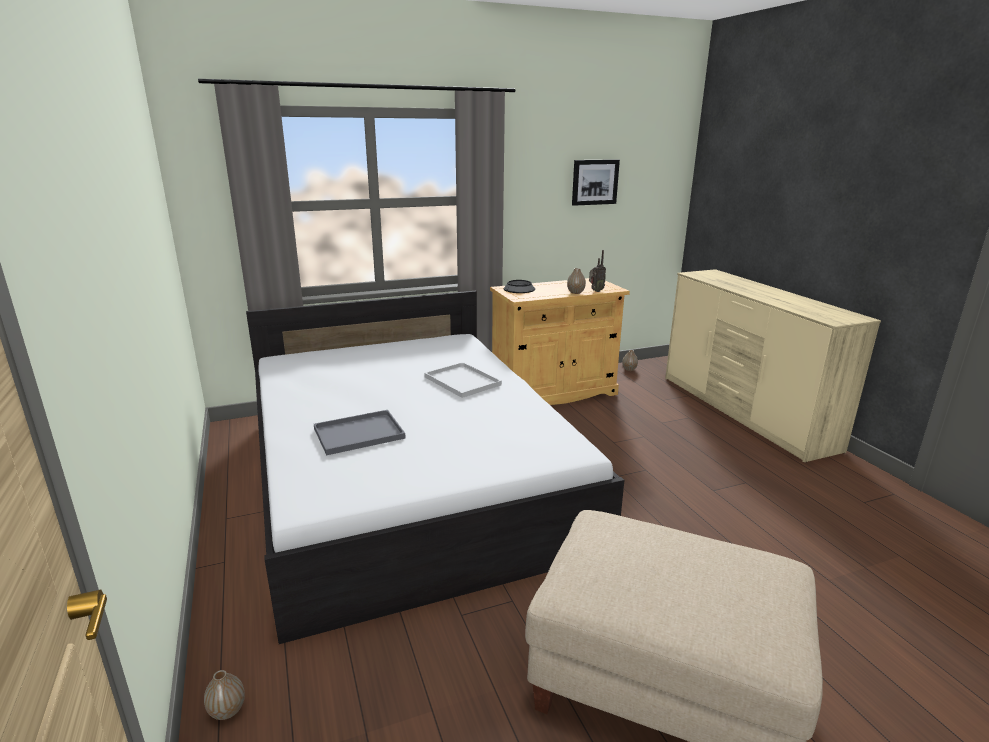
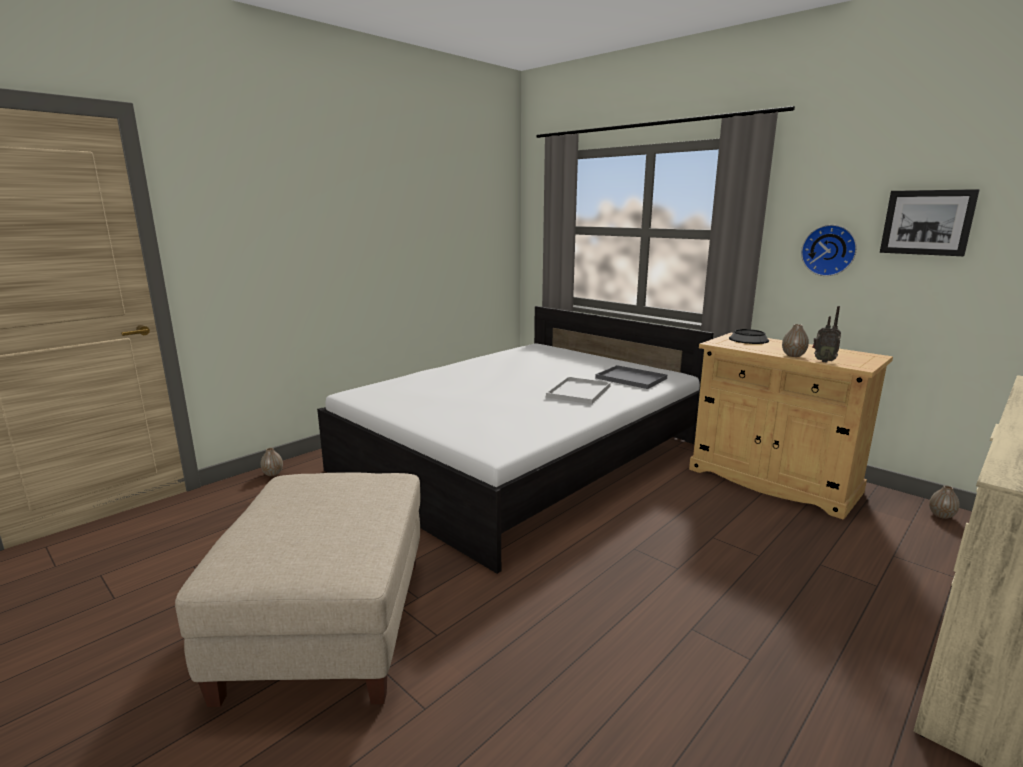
camera: 65 degrees right, 5 degrees down
grey tray [314,410,406,455] -> grey tray moved to [595,365,667,389]
none -> wall clock [801,225,857,276]

